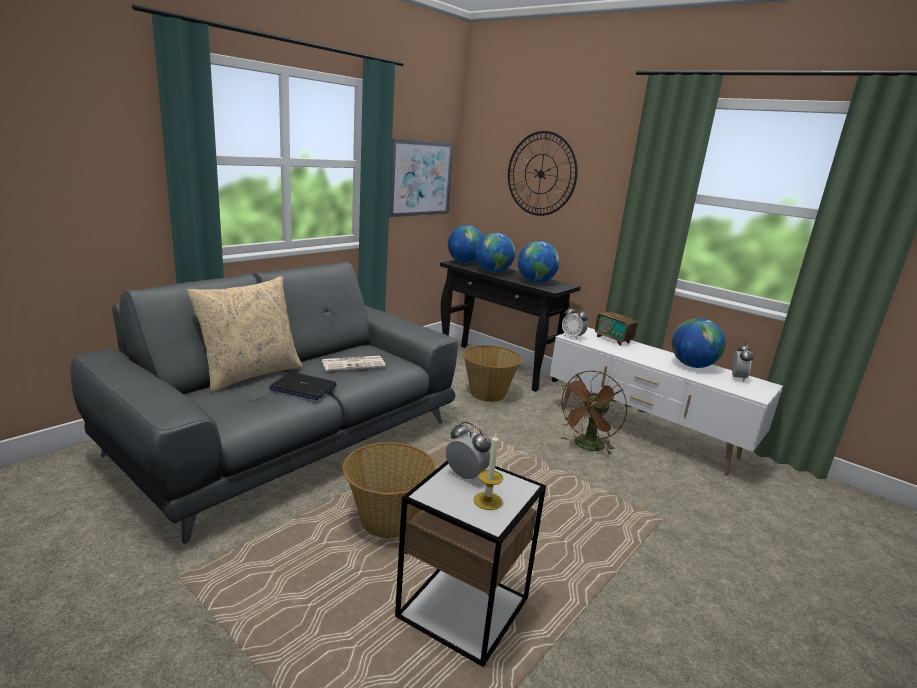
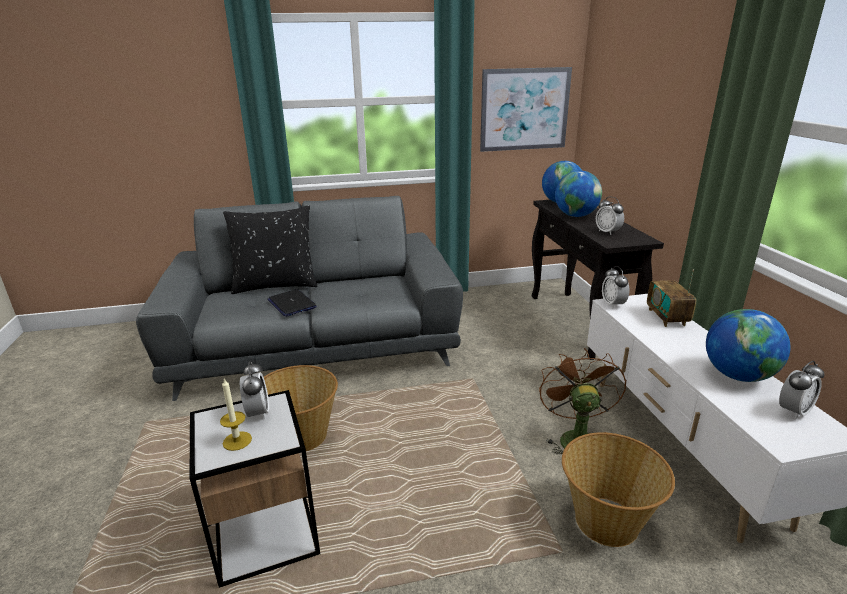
camera: 40 degrees right, 5 degrees up
beige pillow [187,276,303,392] -> black pillow [223,205,318,294]
newspaper [322,356,386,371] -> none
basket [463,345,523,402] -> basket moved to [562,432,675,547]
wall clock [508,131,578,216] -> none
globe [518,241,560,283] -> alarm clock [596,196,624,235]
brown fan [560,370,628,455] -> brown fan turned 105 degrees clockwise [539,348,627,454]

